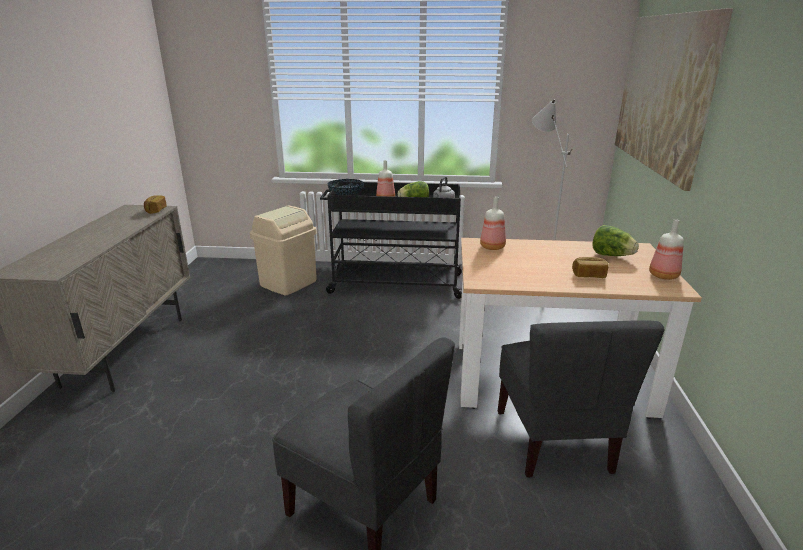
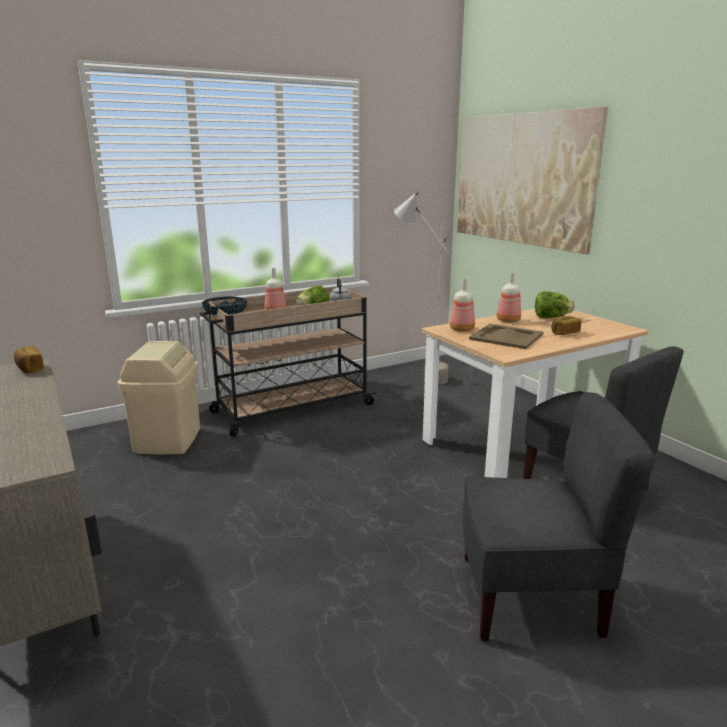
camera: 35 degrees left, 5 degrees down
black cart [320,181,462,299] -> beige cart [200,286,376,437]
bottle [649,219,684,280] -> bottle moved to [497,272,521,323]
none -> beige tray [469,324,543,349]

